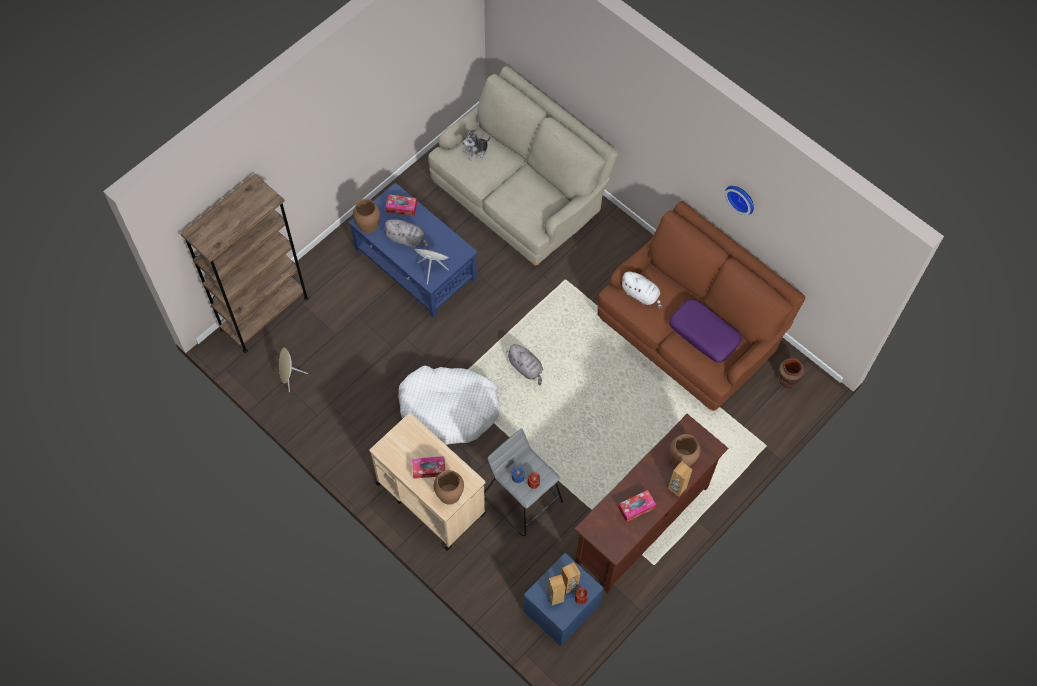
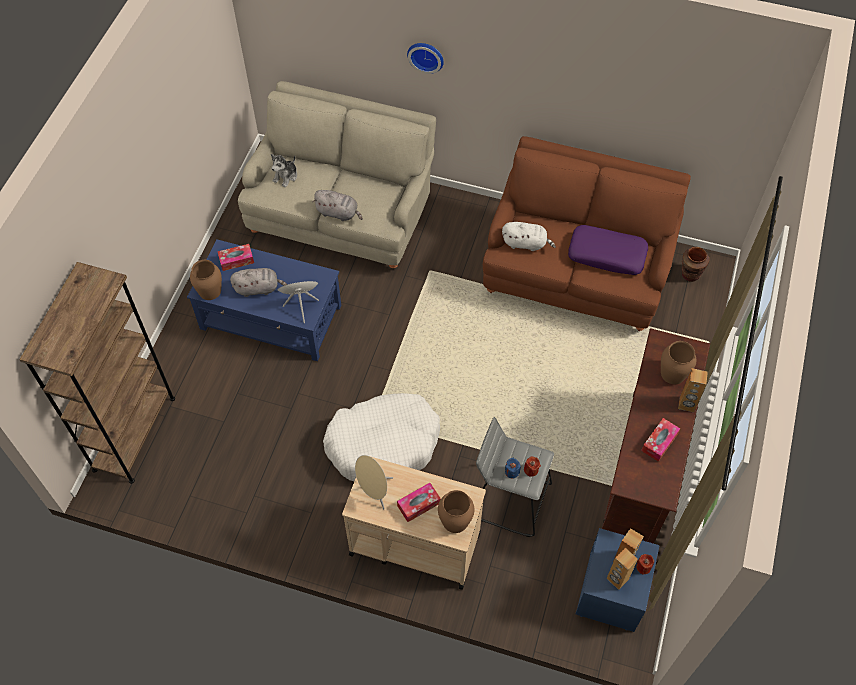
camera: 25 degrees left, 5 degrees down
beige speaker [279,348,308,392] -> beige speaker moved to [355,455,393,509]
grey plush toy [506,344,543,386] -> grey plush toy moved to [313,190,363,221]
wall clock [725,186,754,215] -> wall clock moved to [407,43,444,74]

